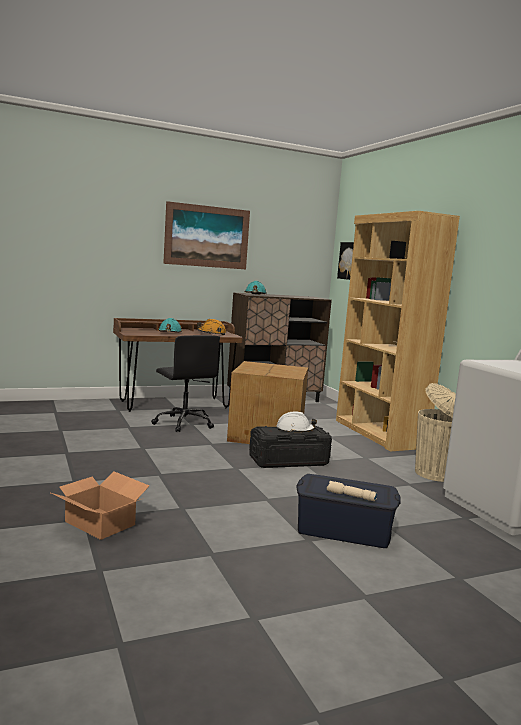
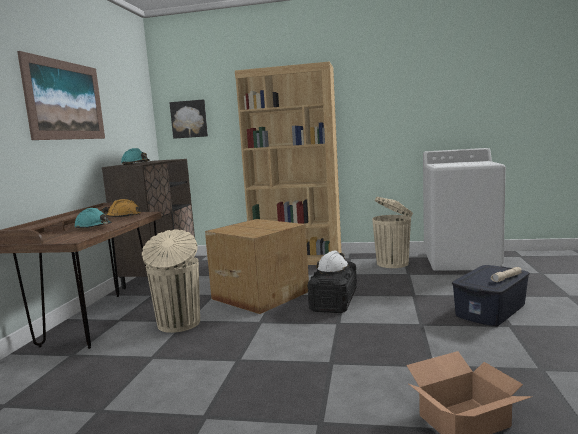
camera: 55 degrees left, 0 degrees up
black office chair [151,335,220,432] -> beige trash can [142,229,200,333]

